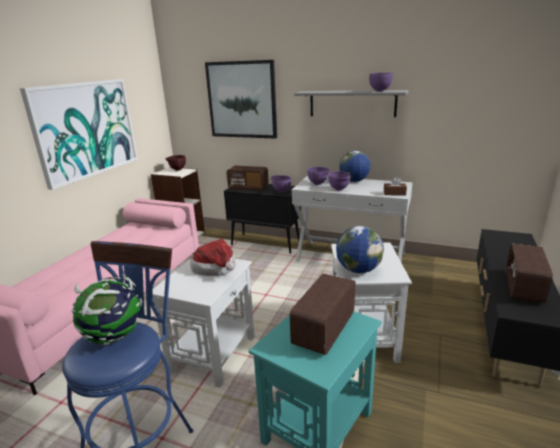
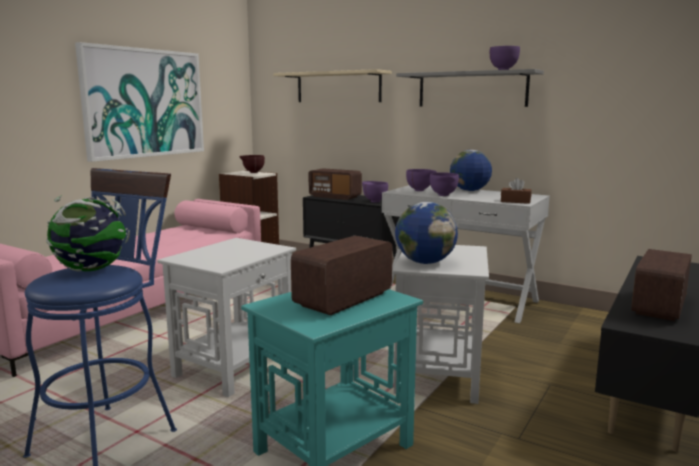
camera: 10 degrees right, 10 degrees down
hat [190,239,235,276] -> none
picture [205,60,277,139] -> beige shelf [273,69,392,102]

